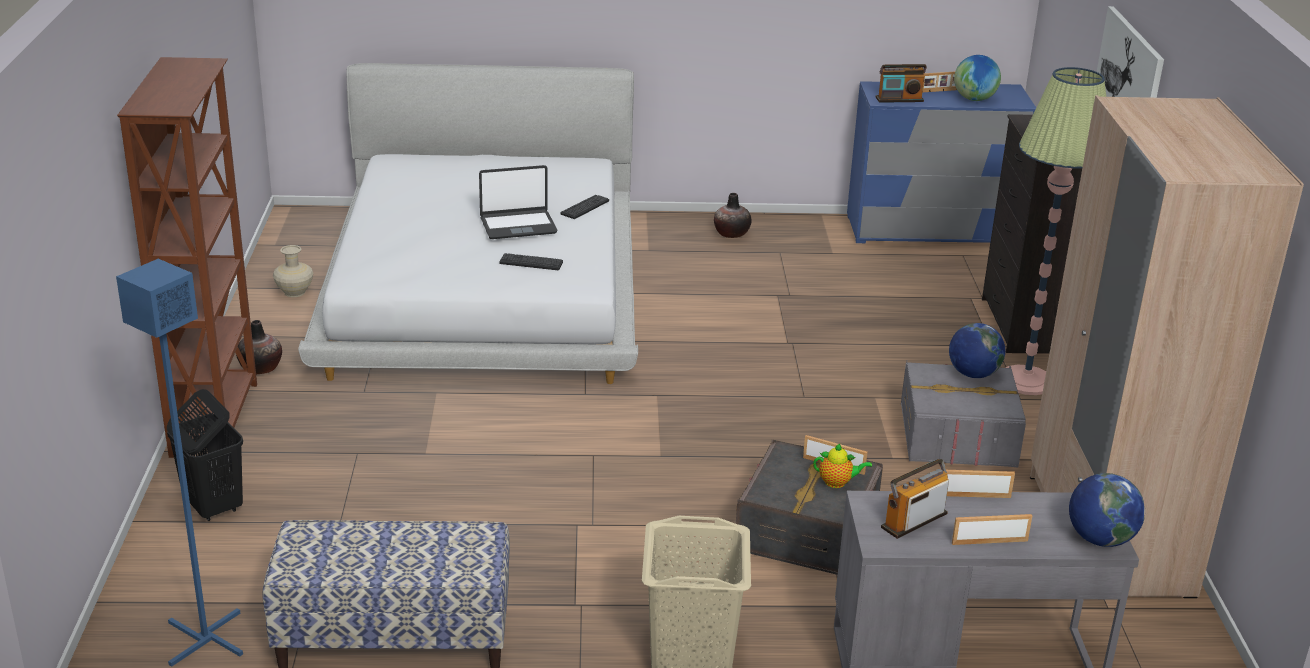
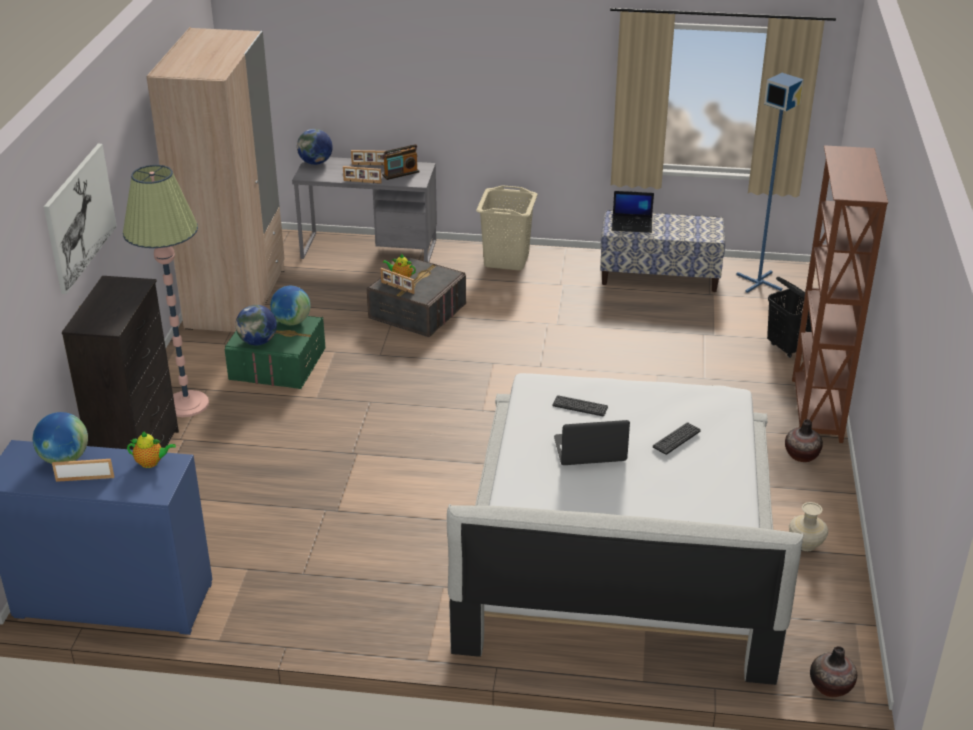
camera: 170 degrees left, 5 degrees up
keyboard [561,195,609,219] -> keyboard moved to [653,422,701,455]
vase [714,193,752,238] -> vase moved to [810,646,857,697]
radio [876,64,927,103] -> teapot [127,431,176,468]
grey storage box [901,362,1026,467] -> green storage box [225,316,326,389]
none -> globe [270,286,310,325]
none -> laptop [612,191,654,233]

